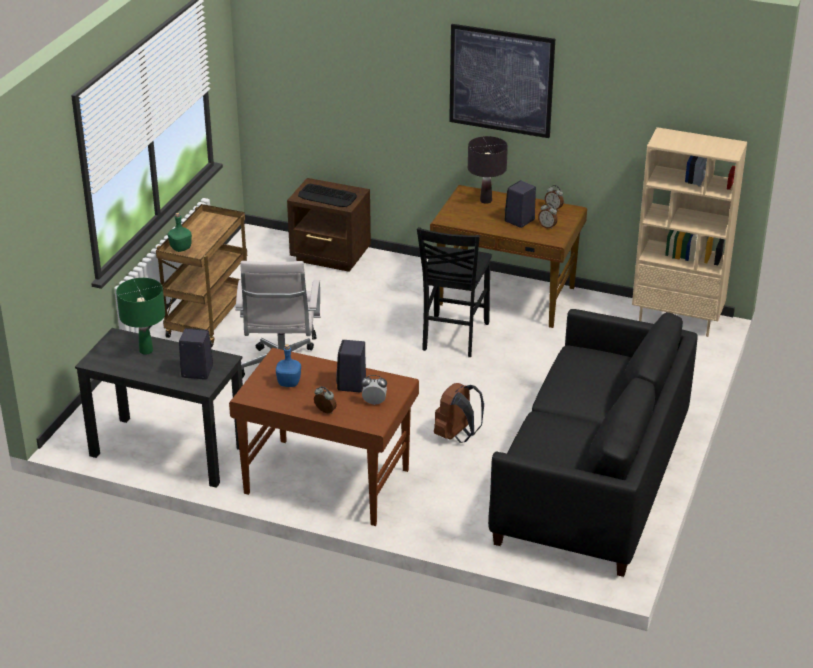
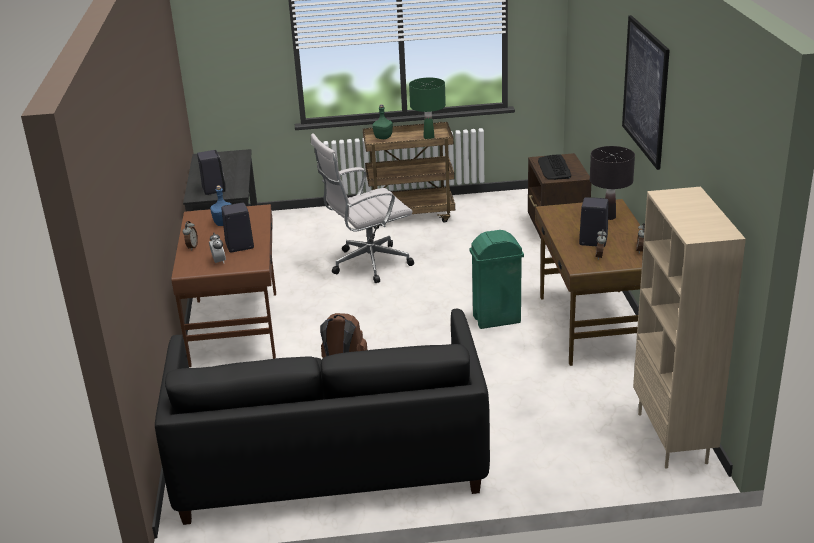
camera: 65 degrees right, 5 degrees down
green table lamp [116,278,165,355] -> green table lamp moved to [409,78,446,139]
black chair [417,227,492,357] -> green trash can [469,230,524,329]

